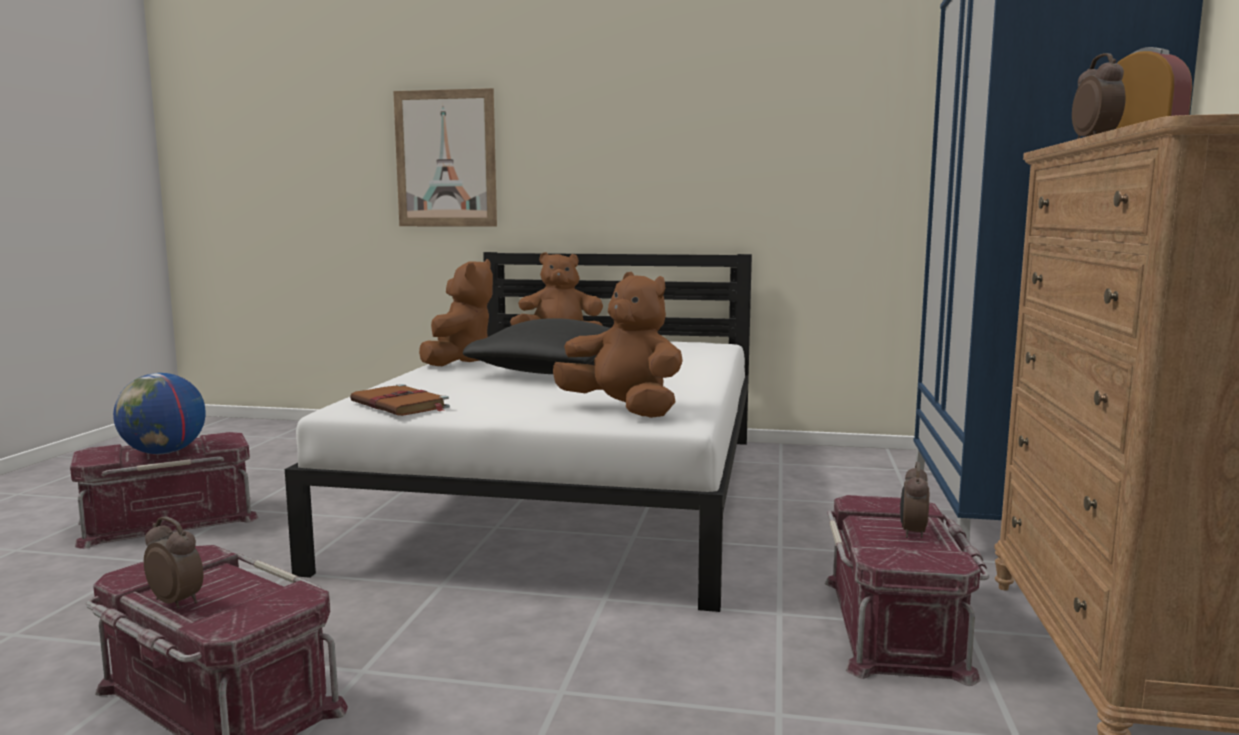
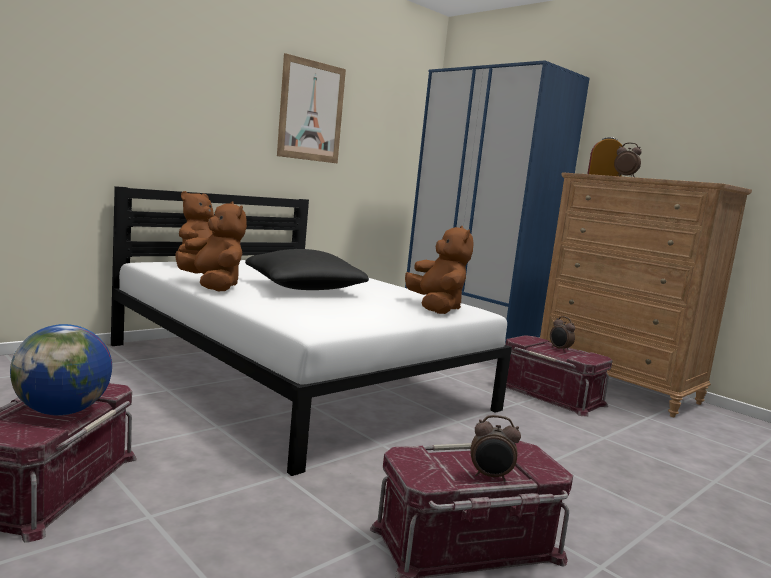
camera: 55 degrees left, 0 degrees up
alarm clock [144,516,203,608] -> alarm clock turned 150 degrees counterclockwise [470,415,521,481]
brown book [350,384,450,416] -> none
picture [393,88,497,227] -> picture moved to [277,53,346,164]
brown plush toy [553,272,683,418] -> brown plush toy turned 90 degrees clockwise [405,226,474,314]

